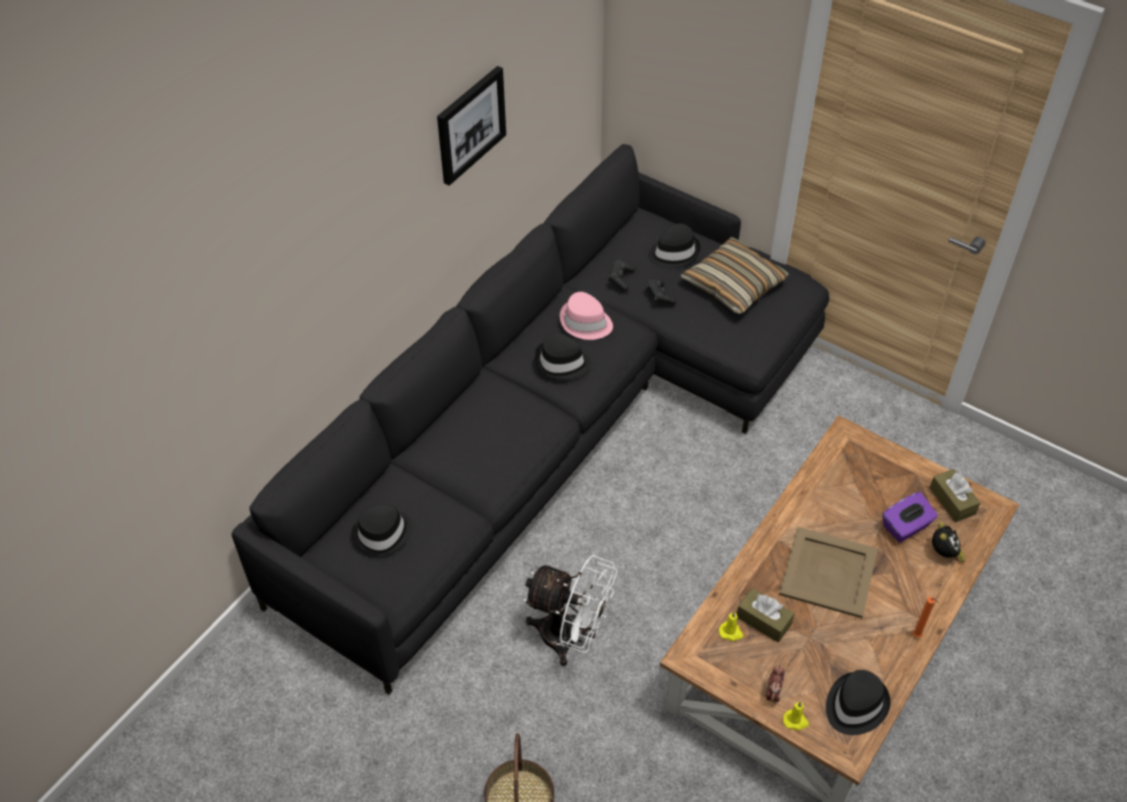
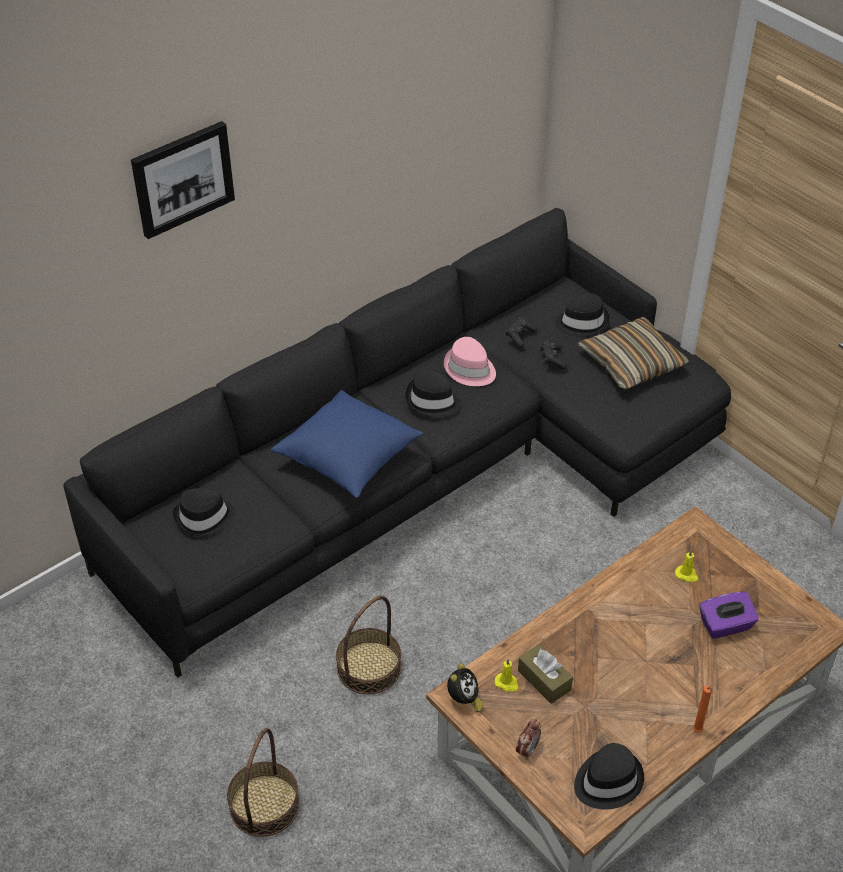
camera: 15 degrees right, 5 degrees down
picture [437,66,506,186] -> picture moved to [131,121,235,239]
white fan [523,554,618,666] -> basket [336,596,401,694]
beige tray [779,527,878,618] -> none
yellow candle [783,701,809,731] -> yellow candle moved to [675,550,698,582]
brown tissue box [930,469,980,522] -> none
alarm clock [932,522,965,562] -> alarm clock moved to [447,663,484,712]
none -> blue pillow [271,390,423,498]

